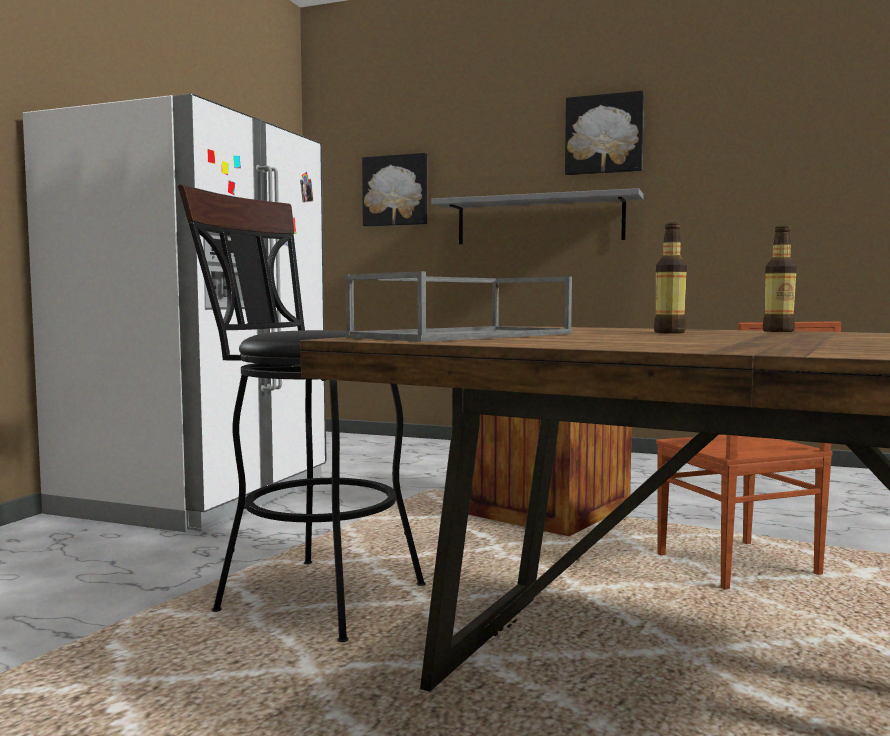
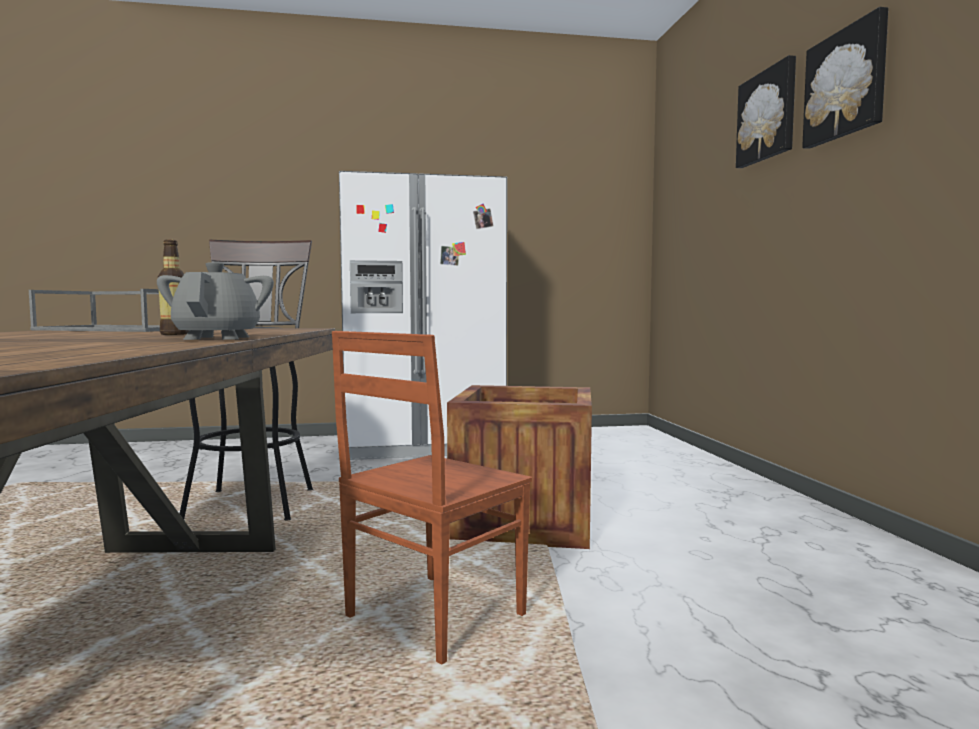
camera: 60 degrees right, 0 degrees up
picture [362,153,427,227] -> picture moved to [736,55,796,168]
grey shelf [432,188,644,244] -> none
bottle [763,225,797,332] -> grey teapot [157,262,274,340]

